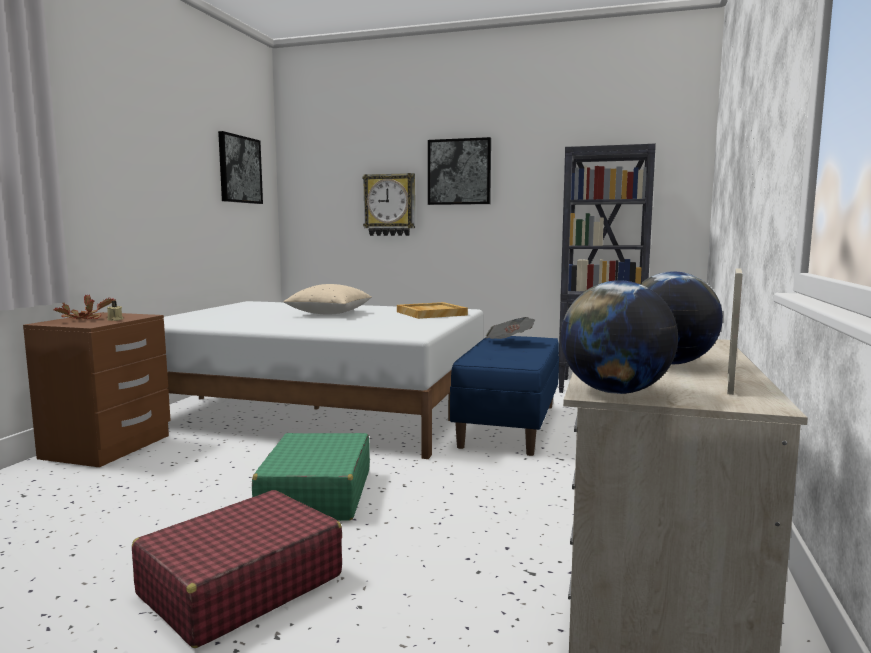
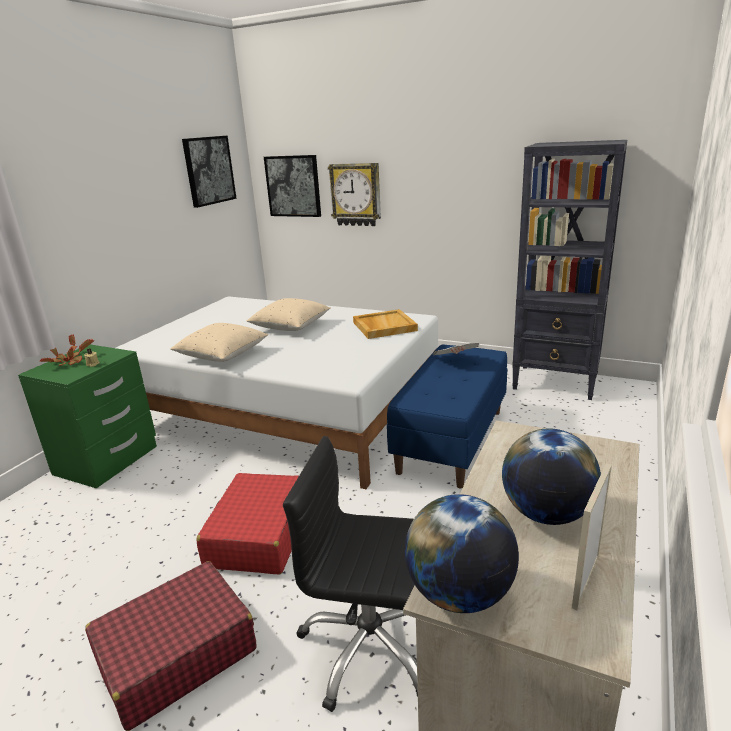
camera: 10 degrees right, 15 degrees up
brown nightstand [23,312,171,467] -> green nightstand [18,344,157,488]
green suitcase [252,433,370,521] -> red suitcase [197,473,299,575]
picture [428,137,491,205] -> picture moved to [264,155,321,217]
none -> beige pillow [170,323,268,362]
none -> black office chair [283,436,418,712]

